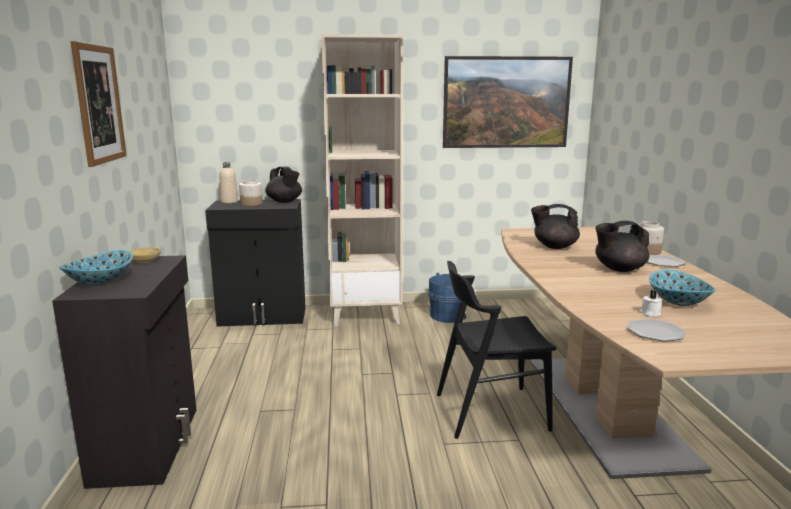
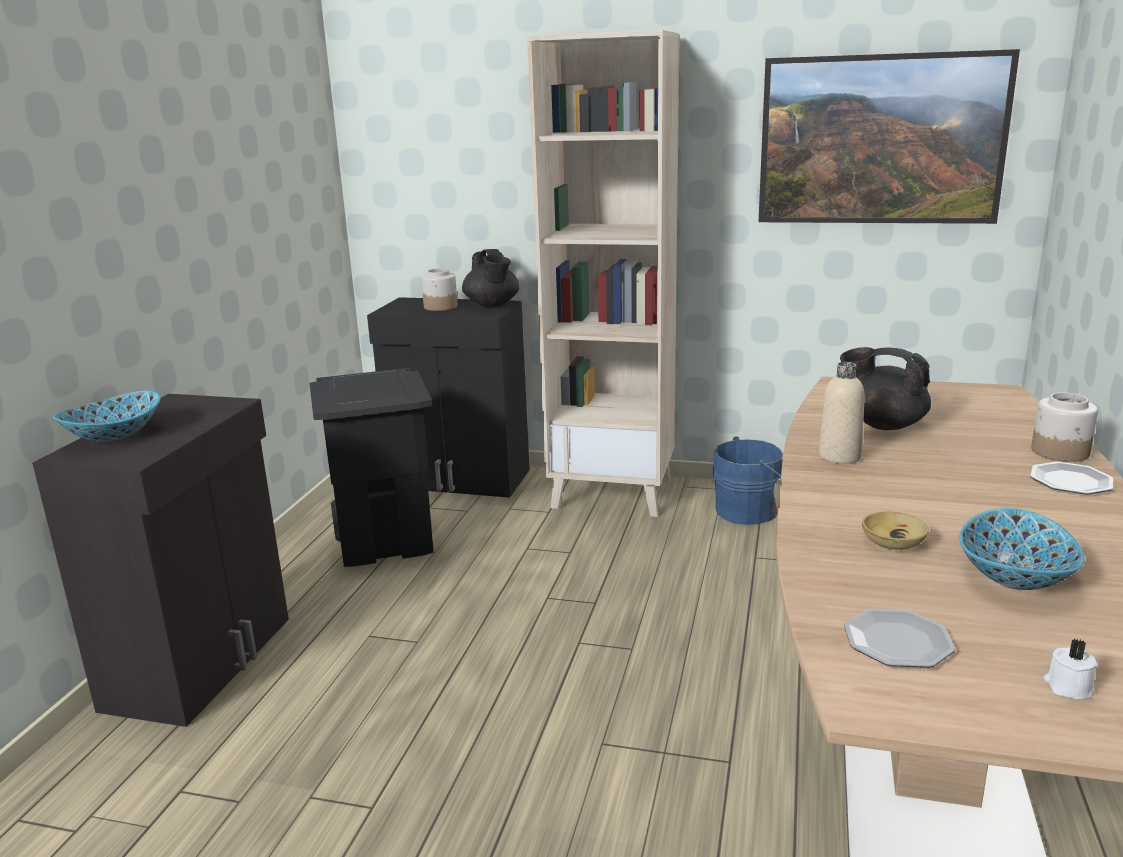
camera: 20 degrees right, 5 degrees up
picture [71,41,127,167] -> none
beige bowl [129,247,161,263] -> beige bowl moved to [862,512,929,550]
beige bottle [219,162,238,204] -> beige bottle moved to [818,362,865,464]
black chair [437,261,556,439] -> none
black teapot [595,221,649,272] -> none
white candle [639,290,662,316] -> white candle moved to [1044,638,1098,699]
none -> black trash can [310,368,434,567]

